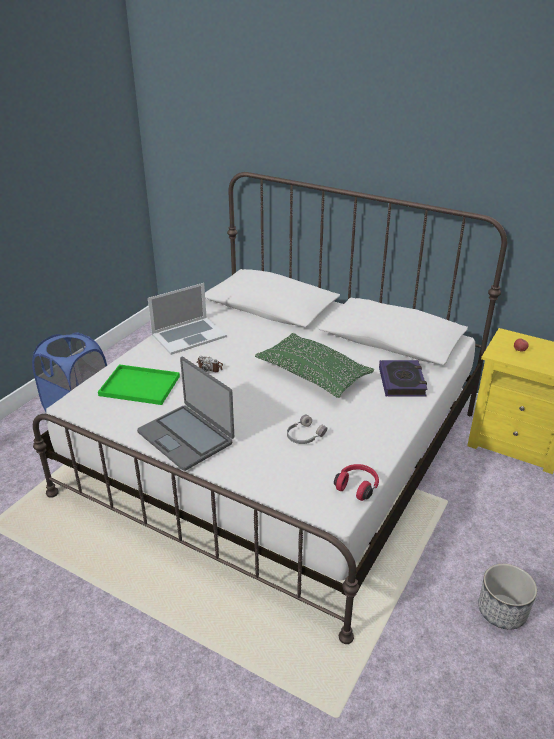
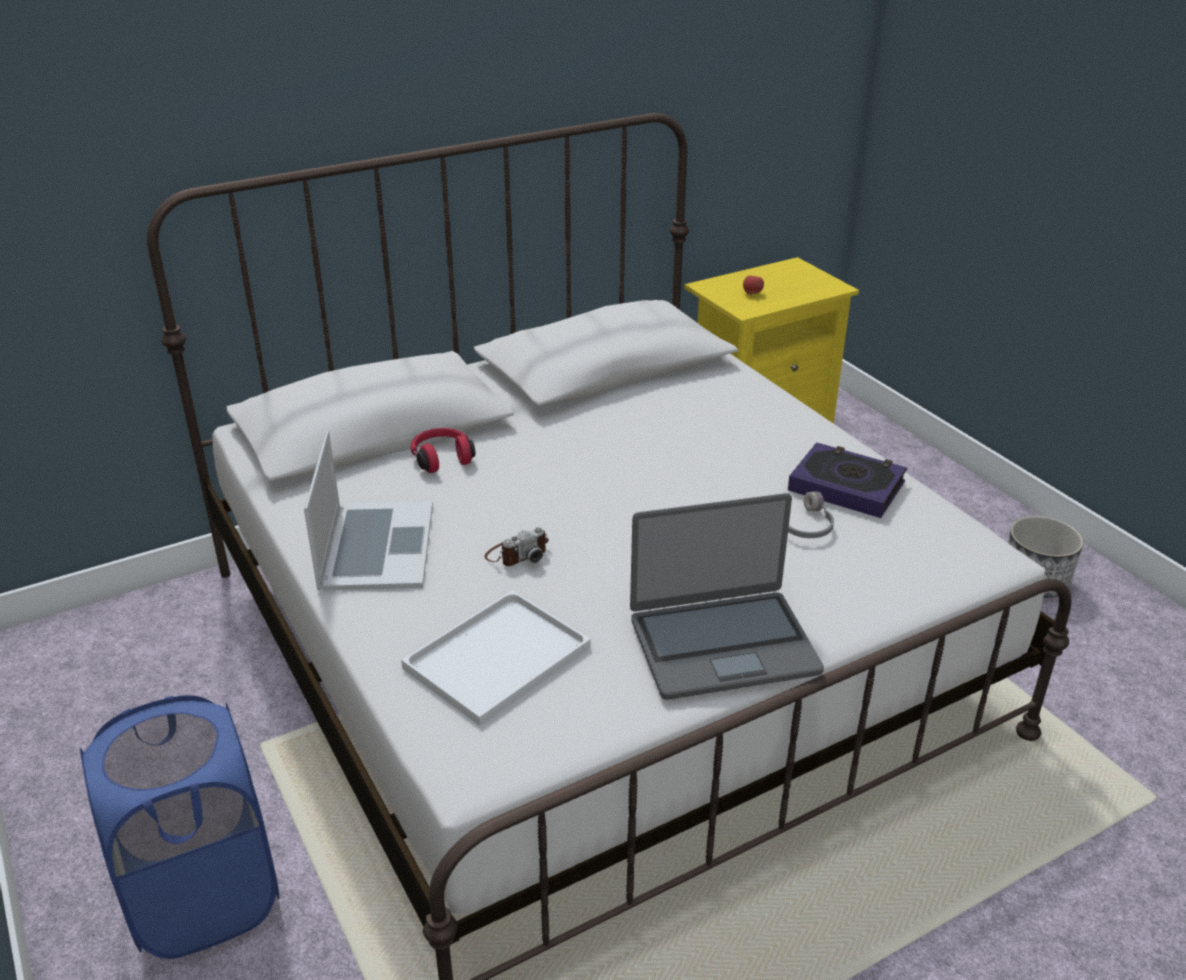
camera: 60 degrees left, 0 degrees up
green tray [98,364,180,405] -> white tray [401,590,591,726]
green pillow [255,333,374,398] -> none
red headphones [334,464,379,501] -> red headphones moved to [411,428,476,473]
book [379,360,428,397] -> book moved to [788,442,907,518]

